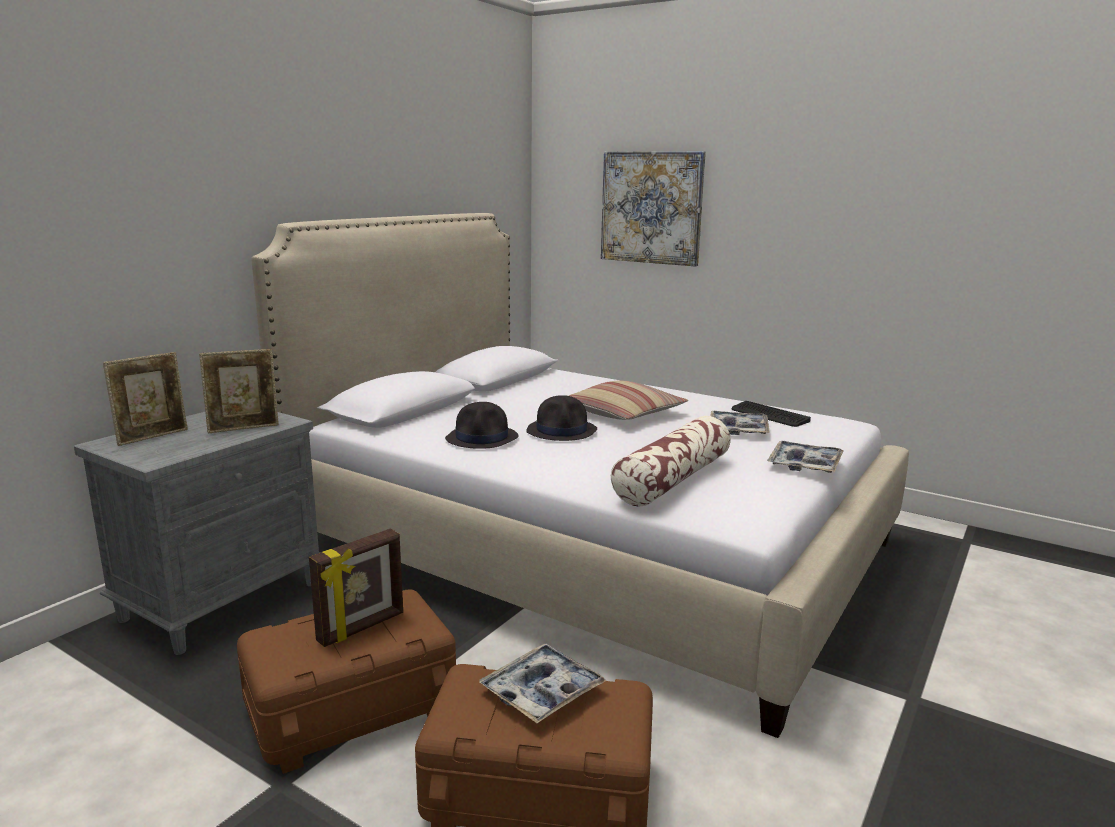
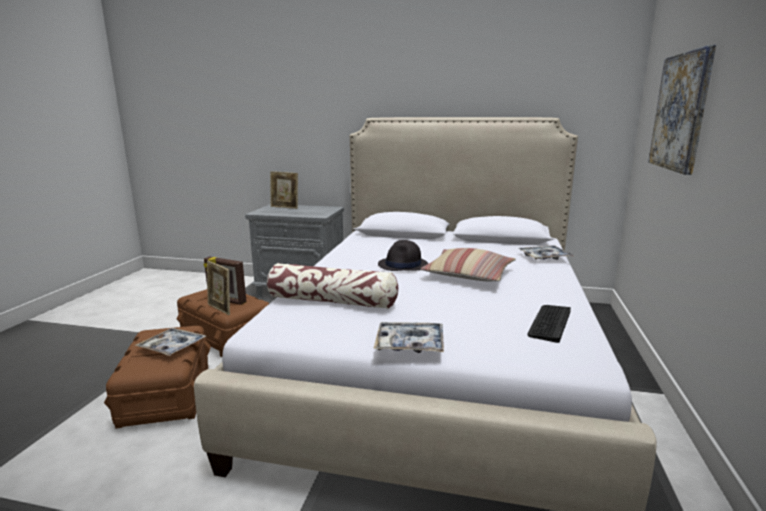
camera: 70 degrees right, 0 degrees up
picture frame [199,349,279,433] -> picture frame moved to [207,260,230,315]
black hat [445,402,518,449] -> none
tray [711,411,770,435] -> tray moved to [519,245,574,260]

